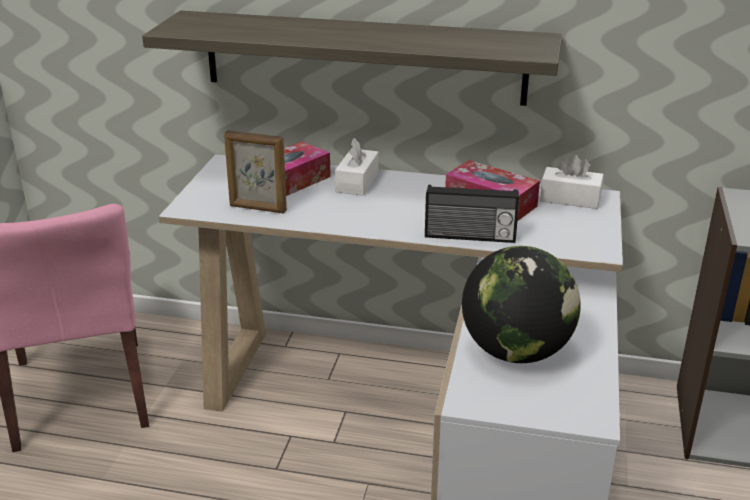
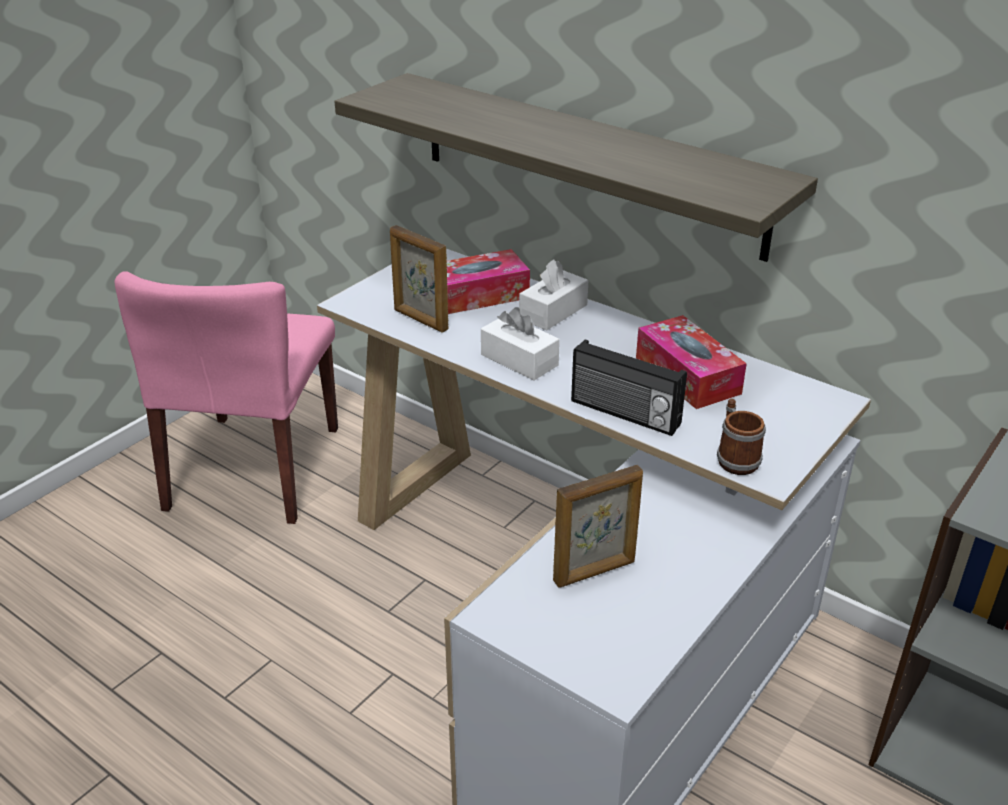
camera: 25 degrees right, 5 degrees up
globe [462,246,581,363] -> picture frame [553,465,643,588]
white tissue box [540,154,604,209] -> white tissue box moved to [481,307,560,381]
none -> mug [717,399,766,475]

